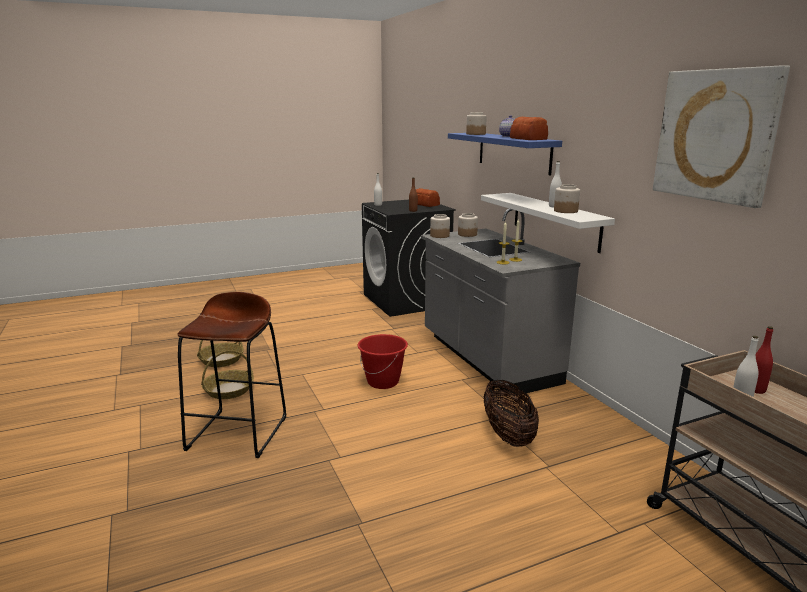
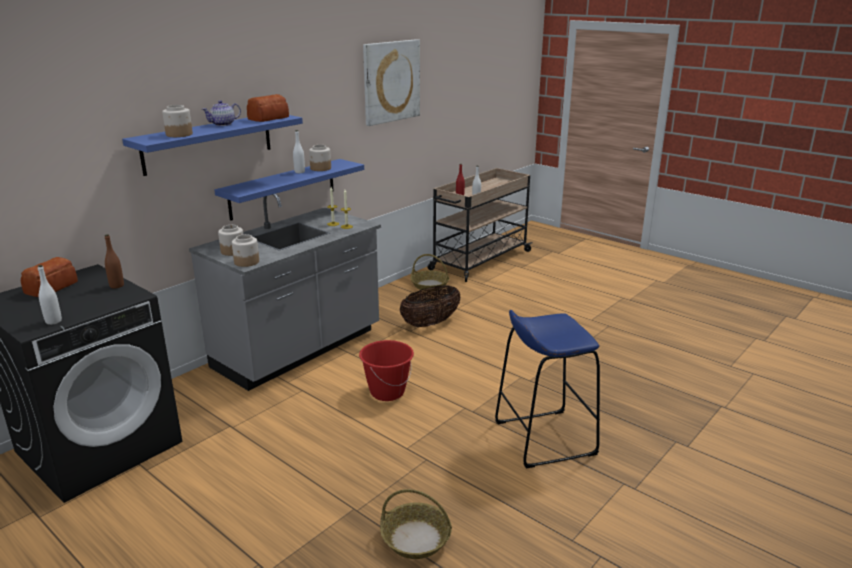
camera: 115 degrees left, 5 degrees up
brown stool [177,292,286,458] -> blue stool [495,310,600,469]
basket [201,350,254,399] -> basket moved to [411,254,450,291]
white shelf [481,193,615,253] -> blue shelf [214,159,364,221]

